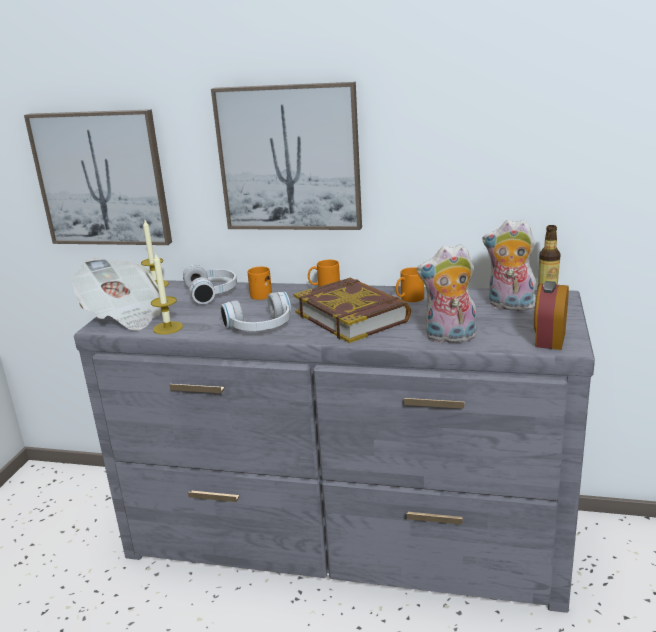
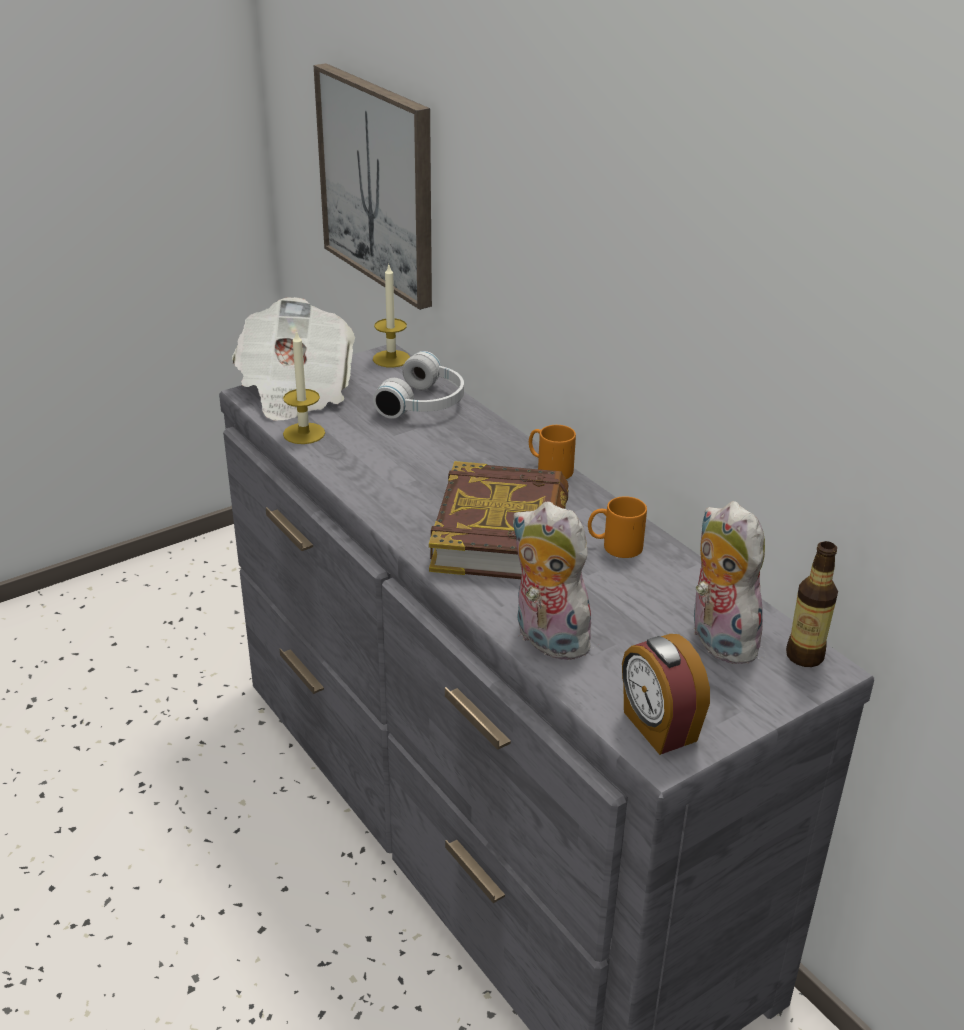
camera: 40 degrees right, 10 degrees up
picture [211,82,362,230] -> none
white headphones [220,292,291,331] -> none
orange mug [248,267,272,300] -> none
alarm clock [534,281,569,350] -> alarm clock turned 90 degrees counterclockwise [622,634,710,755]

